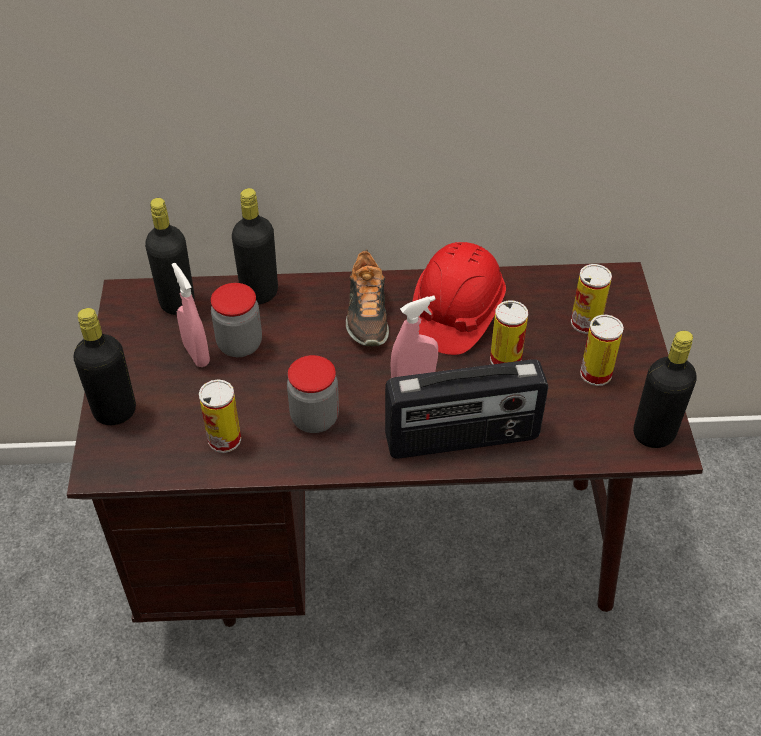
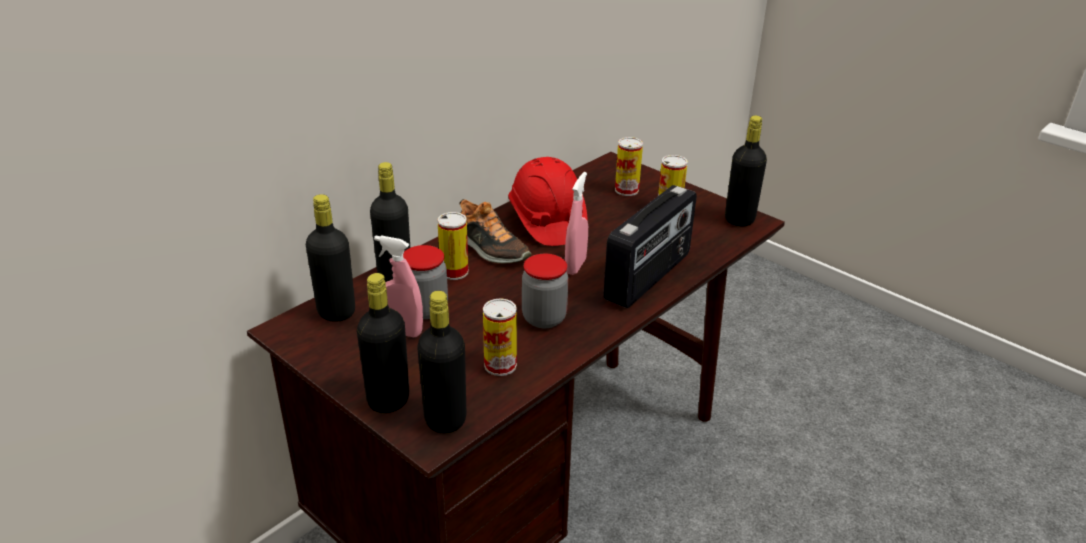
camera: 45 degrees left, 15 degrees down
can [490,301,528,364] -> can moved to [437,212,469,280]
none -> black bottle [417,291,466,434]

